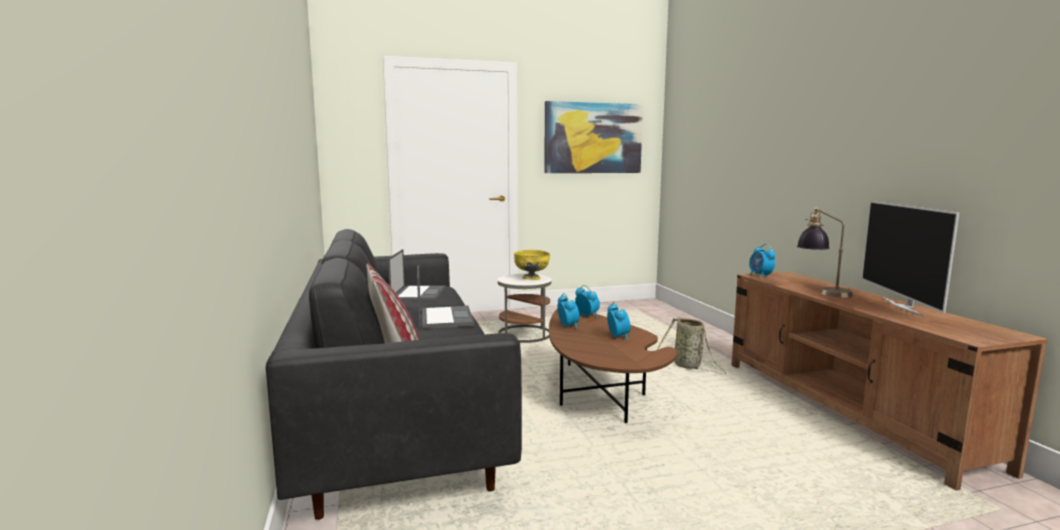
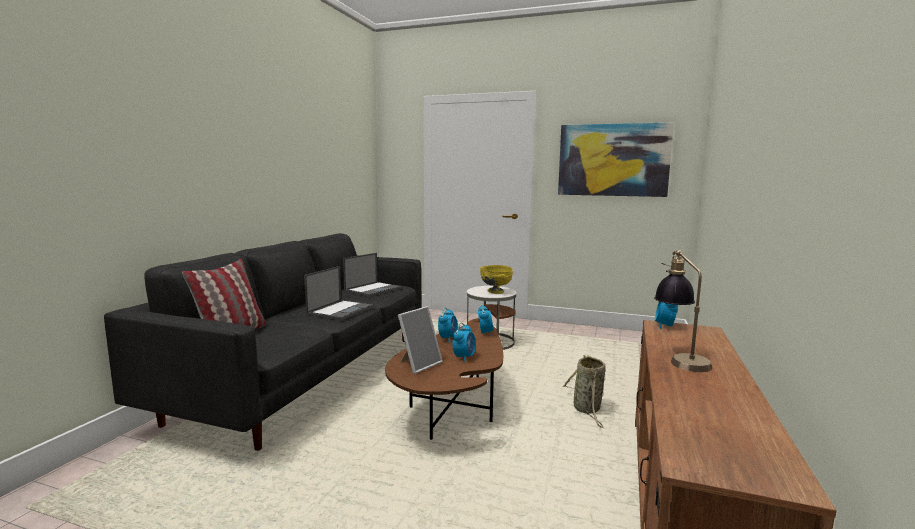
camera: 35 degrees right, 0 degrees up
television [862,201,959,317] -> none
none -> picture frame [398,306,443,374]

